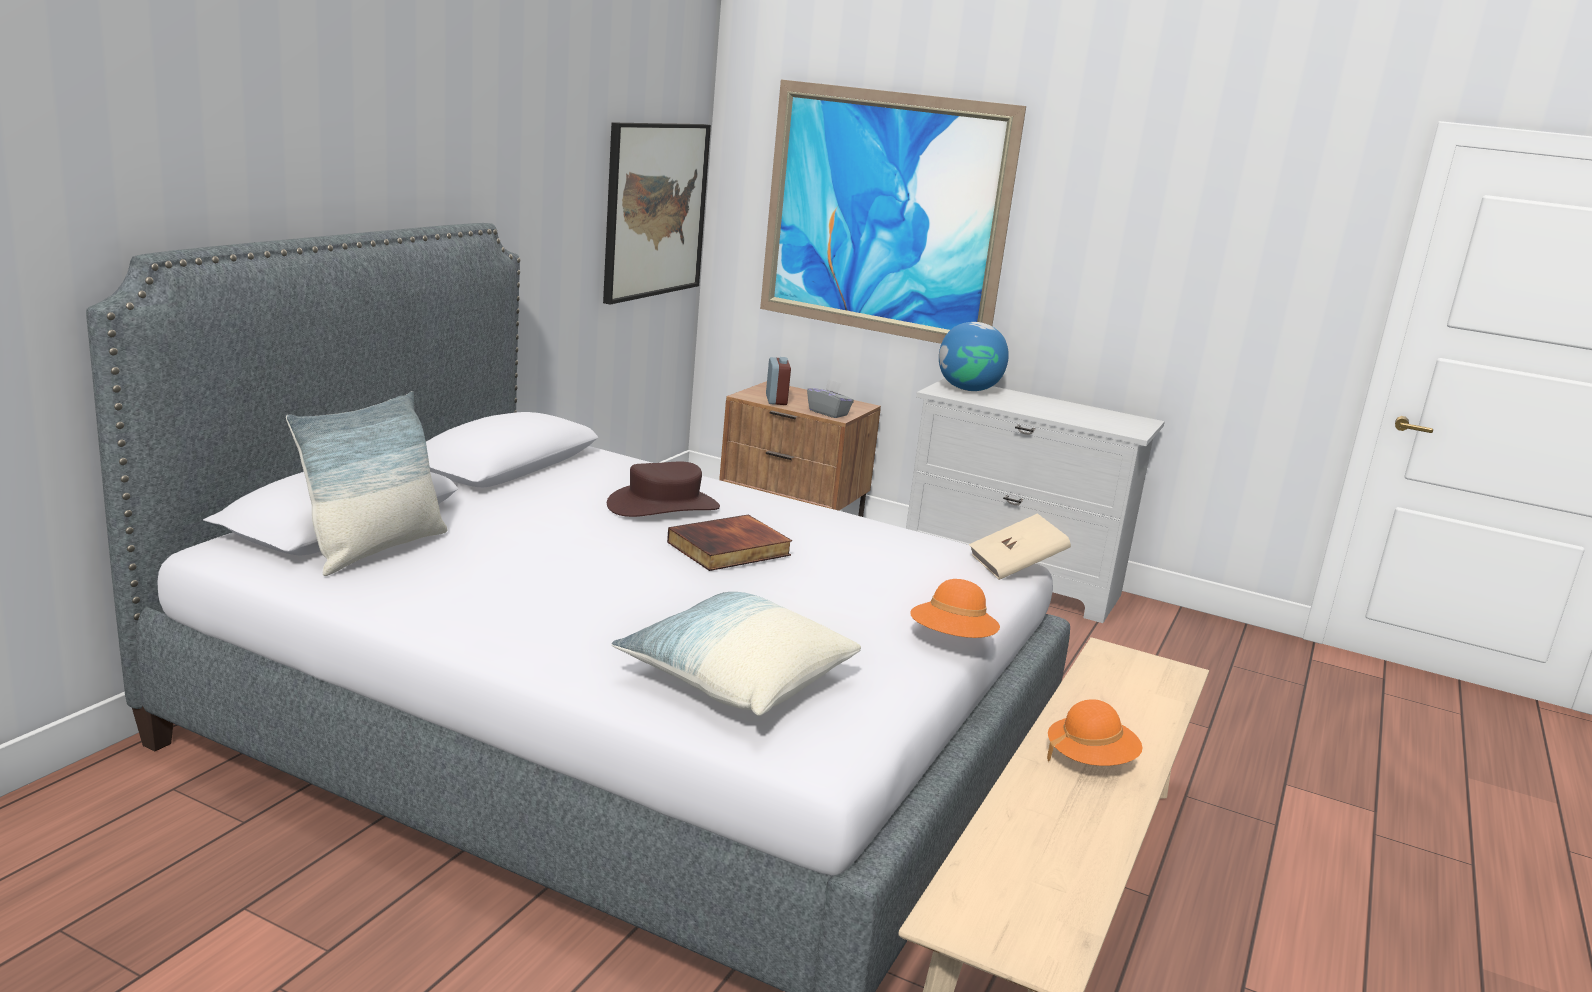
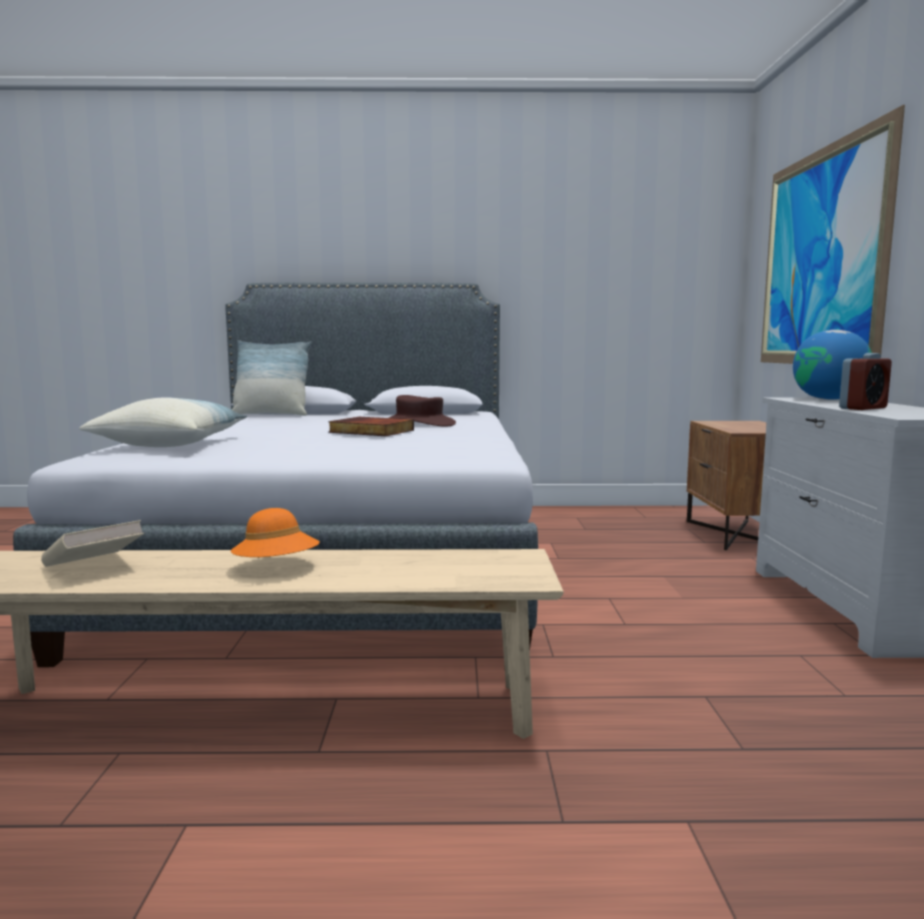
camera: 65 degrees right, 10 degrees down
picture [603,122,711,305] -> none
alarm clock [766,357,791,405] -> alarm clock moved to [839,353,892,410]
grey tissue box [807,379,854,418] -> none
orange hat [910,579,1000,638] -> none
beige book [969,514,1071,580] -> beige book moved to [41,520,144,567]

